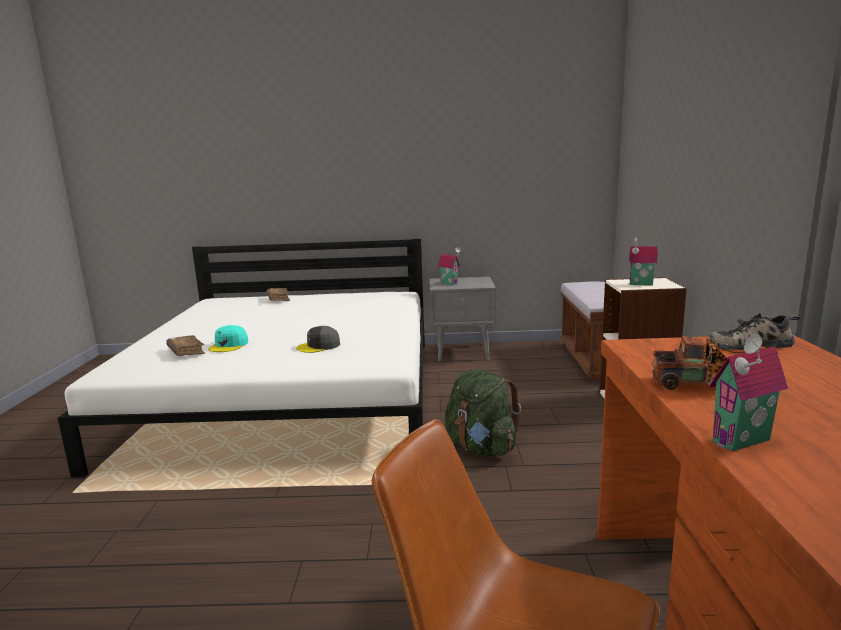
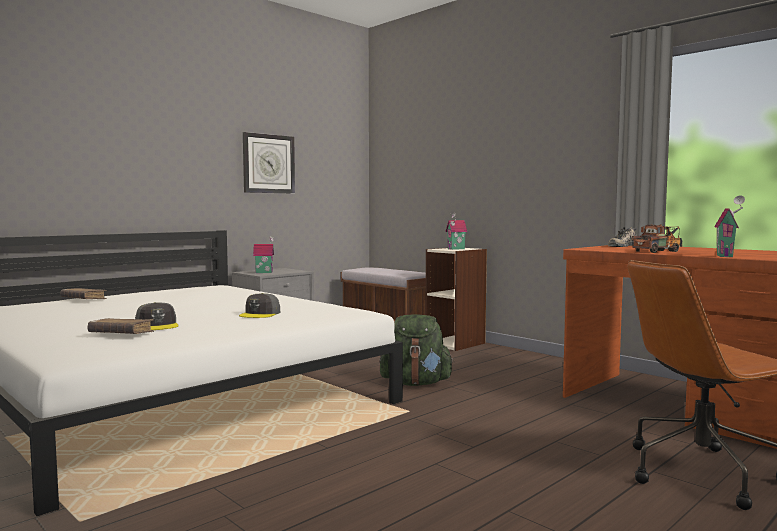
camera: 45 degrees left, 10 degrees down
turquoise cap [209,325,248,352] -> grey cap [135,302,178,330]
none -> wall clock [243,132,295,193]

